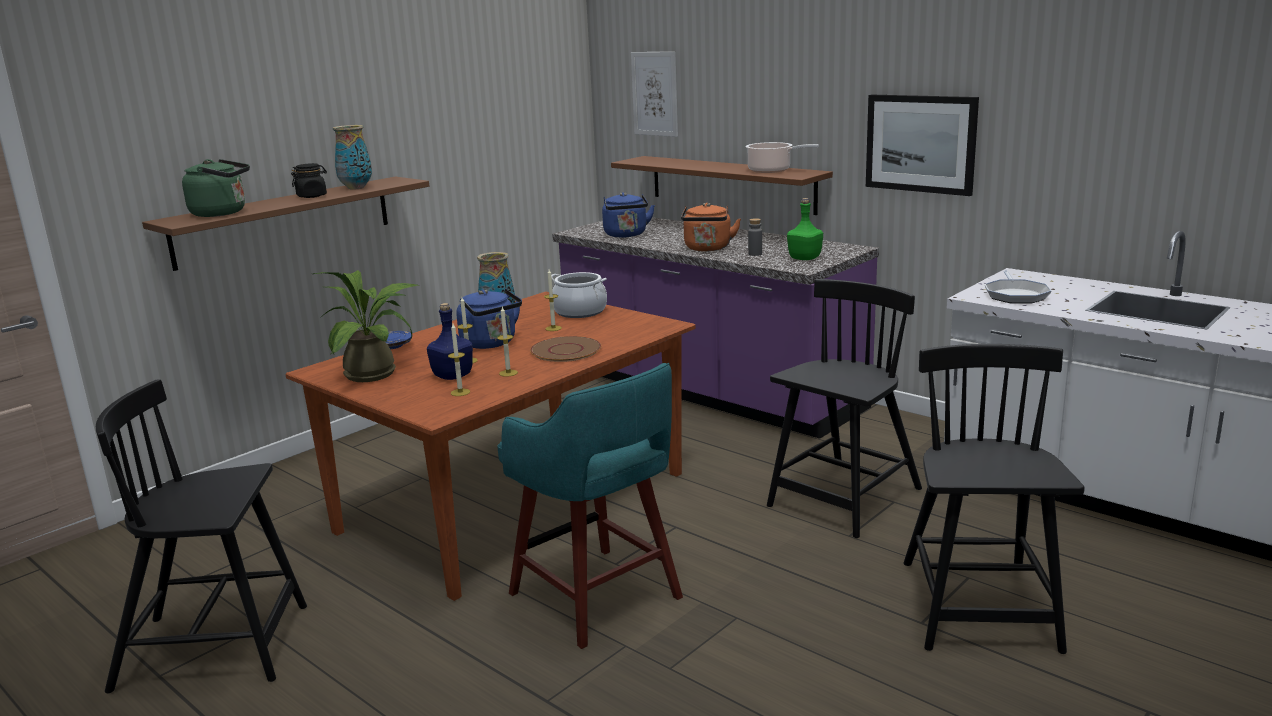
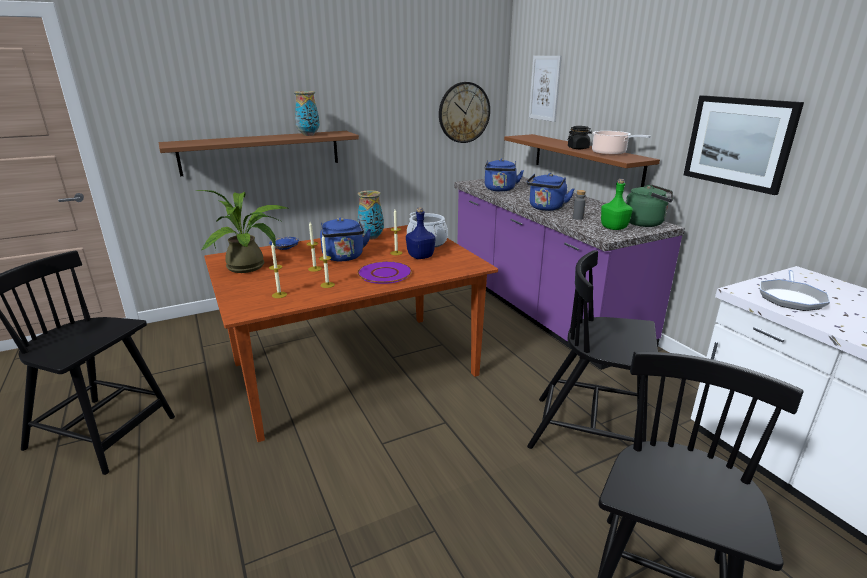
camera: 20 degrees right, 5 degrees up
green kettle [182,159,250,217] -> green kettle moved to [626,184,673,227]
black jar [291,163,327,198] -> black jar moved to [568,126,592,149]
blue bottle [427,303,473,380] -> blue bottle moved to [406,207,435,259]
turquoise stool [497,363,683,649] -> none
brown plate [530,336,601,362] -> purple plate [357,261,412,284]
orange kettle [681,203,741,251] -> blue kettle [526,173,574,211]
black chair [767,279,922,538] -> black chair turned 135 degrees counterclockwise [527,250,658,449]
none -> wall clock [439,82,490,143]

